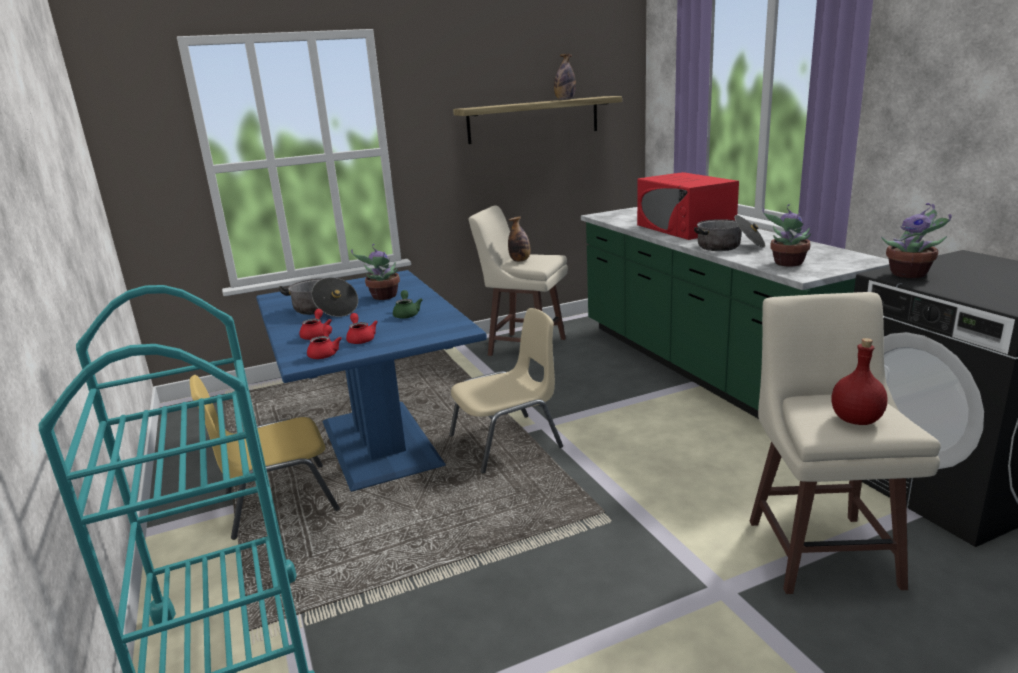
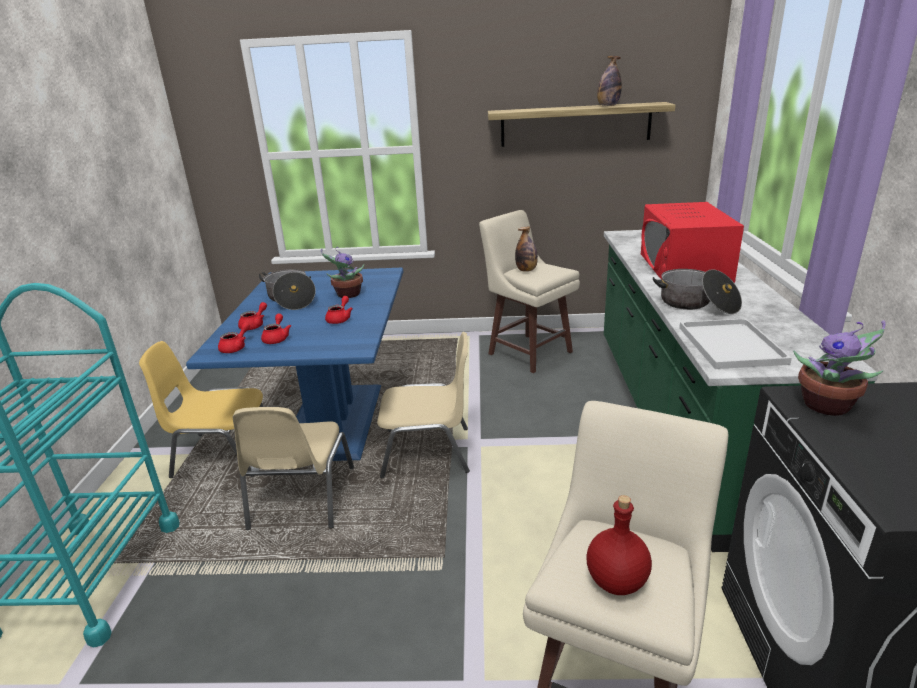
camera: 25 degrees right, 5 degrees up
green teapot [393,290,423,319] -> red teapot [325,296,353,324]
potted plant [762,204,811,267] -> white tray [679,318,792,369]
none -> beige chair [232,407,354,530]

